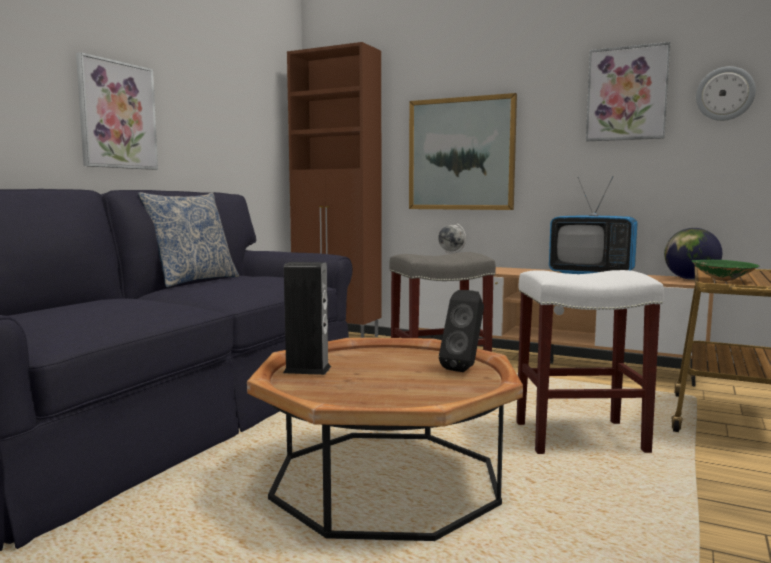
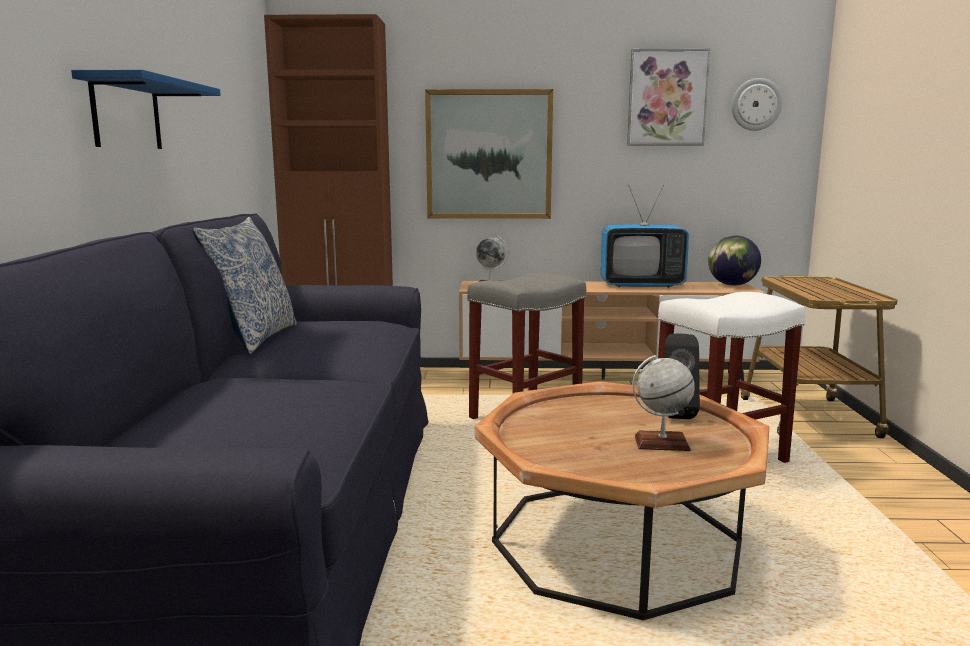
camera: 25 degrees left, 5 degrees up
picture [76,52,158,170] -> blue shelf [71,69,221,149]
speaker [283,262,331,375] -> none
green bowl [692,260,760,281] -> none
none -> globe [632,355,695,451]

